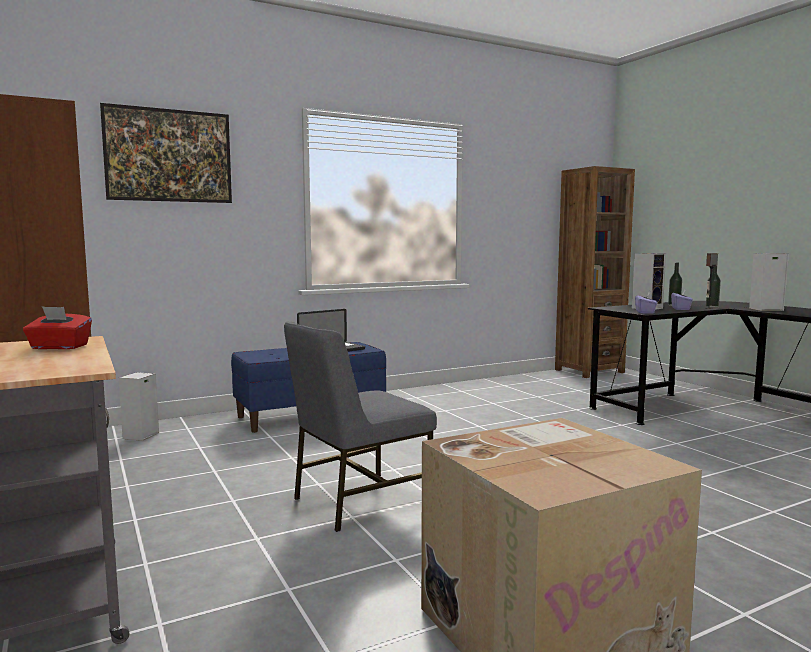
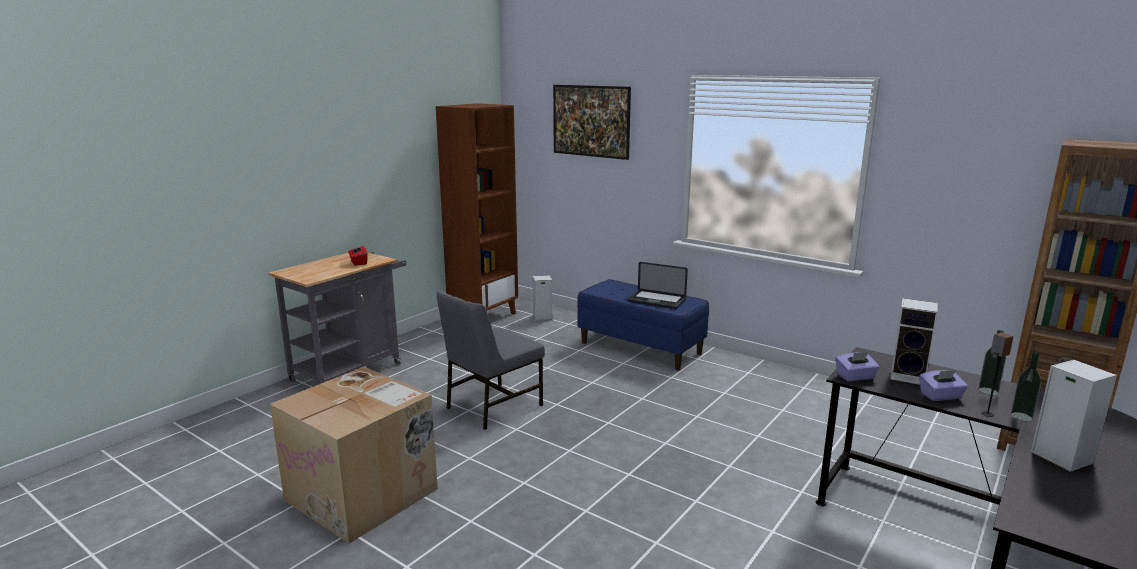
camera: 65 degrees right, 10 degrees up
grey chair [284,321,437,532] -> grey chair turned 75 degrees counterclockwise [437,290,545,430]

